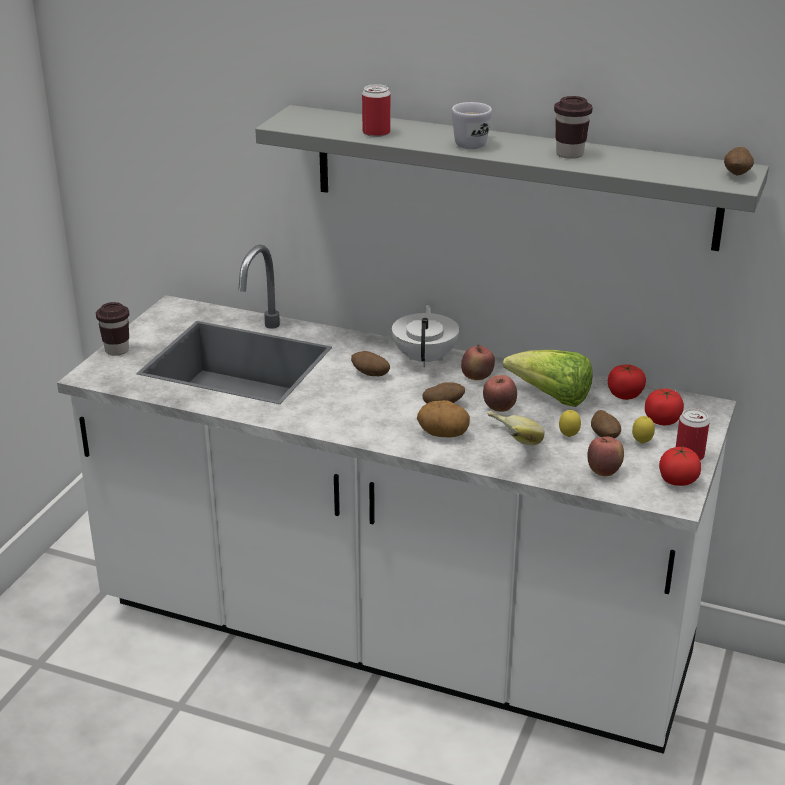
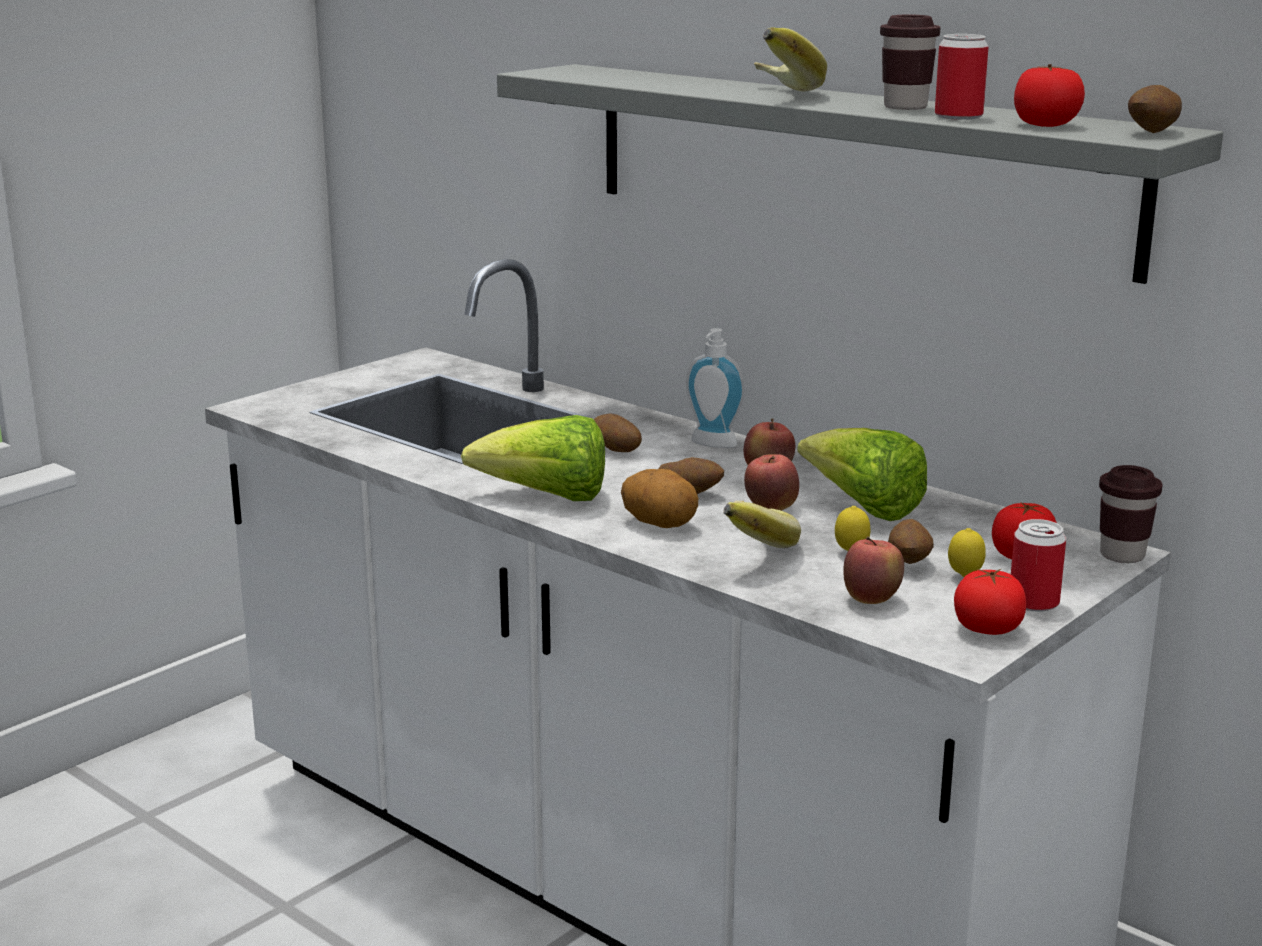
camera: 20 degrees right, 10 degrees down
brown cup [96,302,129,356] -> brown cup moved to [1099,465,1163,563]
can [362,84,391,137] -> can moved to [935,34,989,120]
white teapot [392,305,459,367] -> soap dispenser [686,328,745,448]
white mug [452,102,492,149] -> banana [754,27,827,91]
tomato [608,365,646,400] -> tomato moved to [1014,64,1085,127]
none -> lettuce [461,415,605,501]

